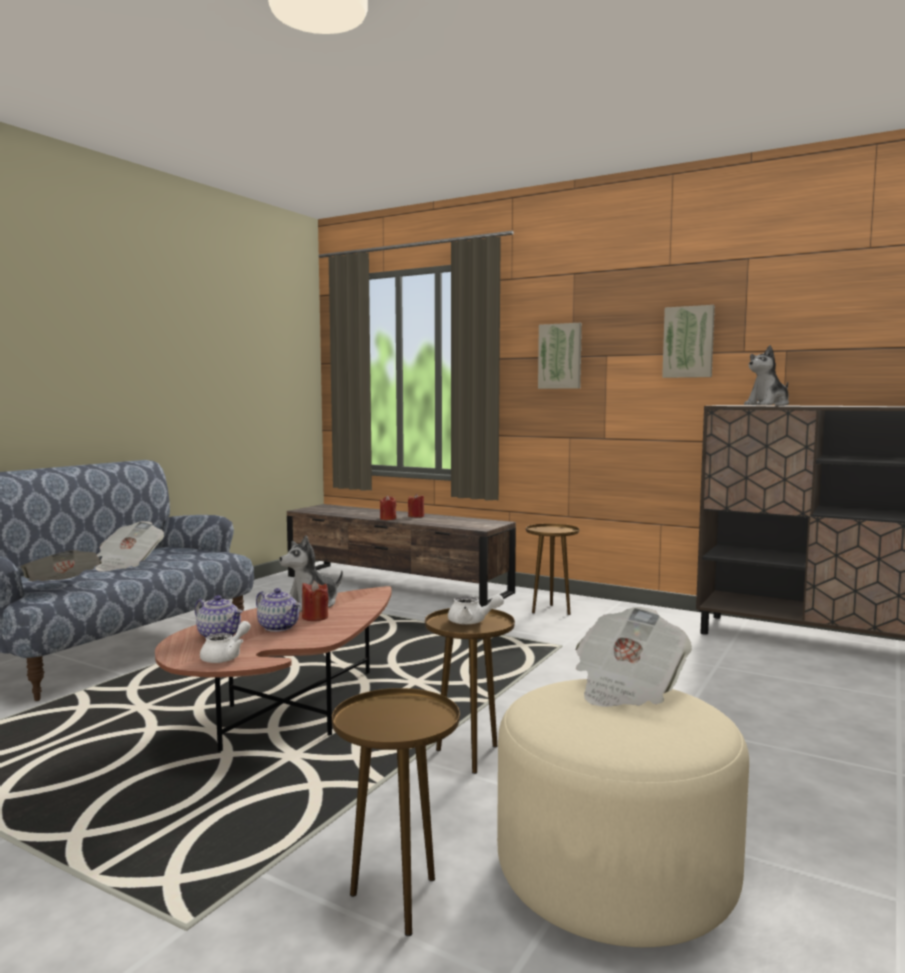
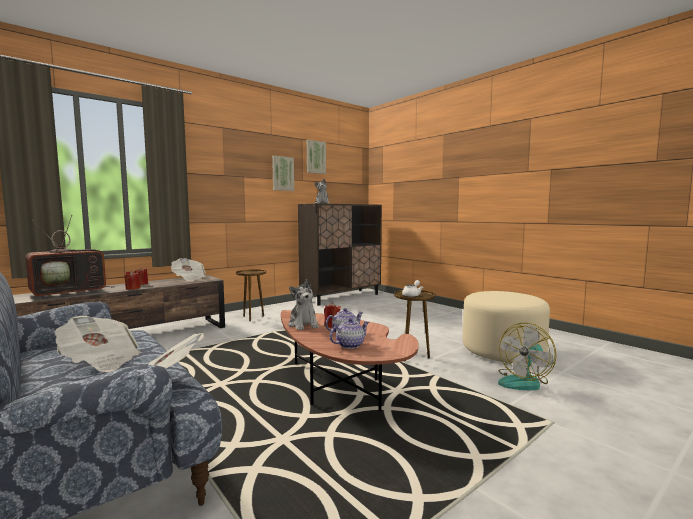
camera: 70 degrees left, 0 degrees up
white teapot [200,621,251,663] -> none
brown side table [332,688,460,936] -> fan [498,323,557,390]
picture [538,323,582,389] -> picture moved to [307,140,326,174]
newspaper [575,607,692,707] -> newspaper moved to [171,258,206,281]
none -> television [25,215,114,298]

